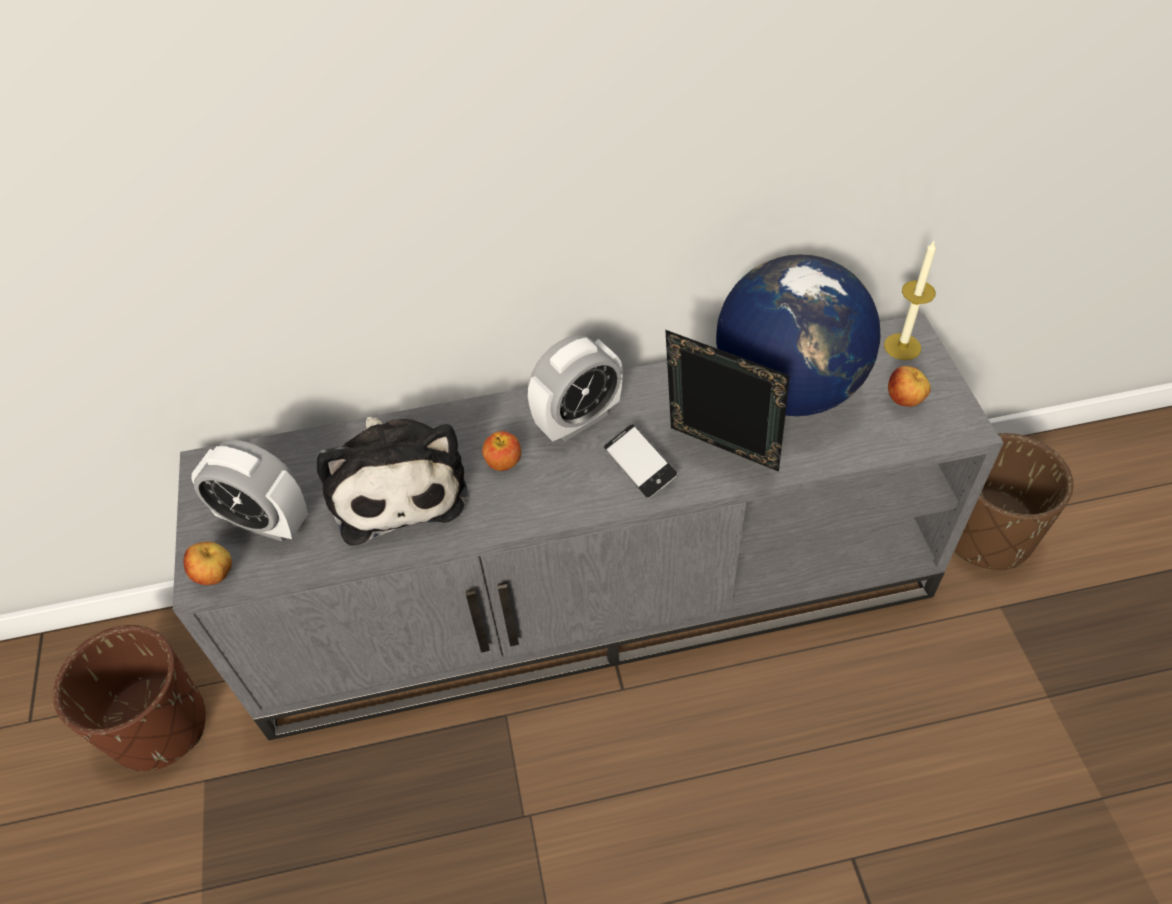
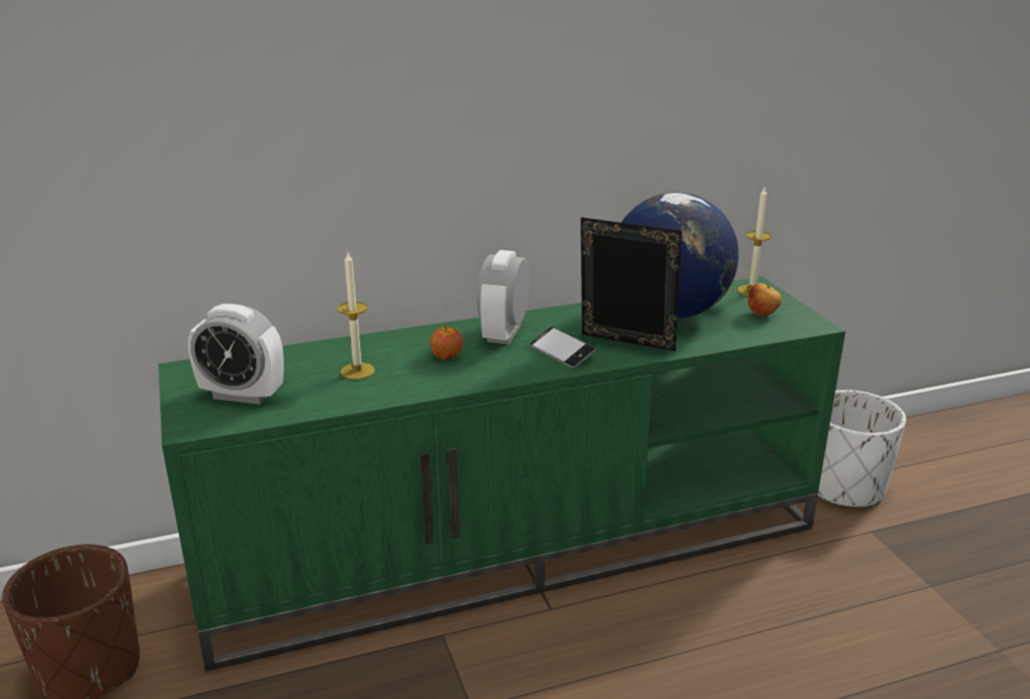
camera: 10 degrees left, 25 degrees down
grey tv stand [173,314,1004,740] -> green tv stand [159,276,846,672]
apple [183,542,232,585] -> none
plush toy [316,417,468,546] -> candle [337,253,375,380]
alarm clock [528,335,623,442] -> alarm clock turned 150 degrees clockwise [477,250,530,345]
brown planter [954,433,1073,570] -> white planter [818,390,906,507]

